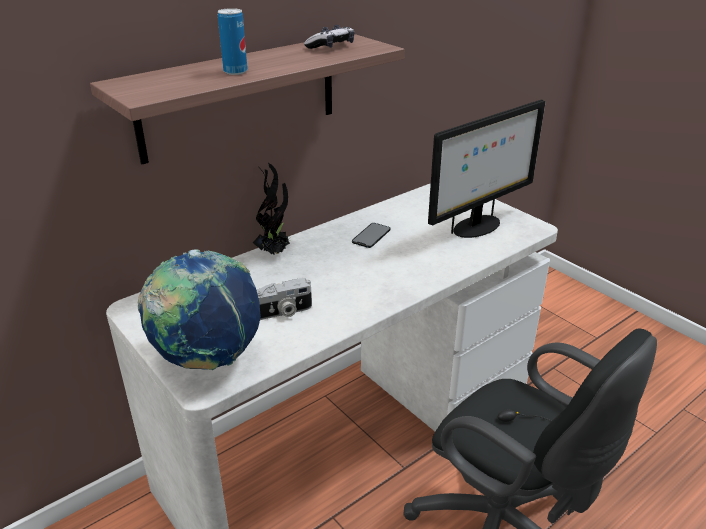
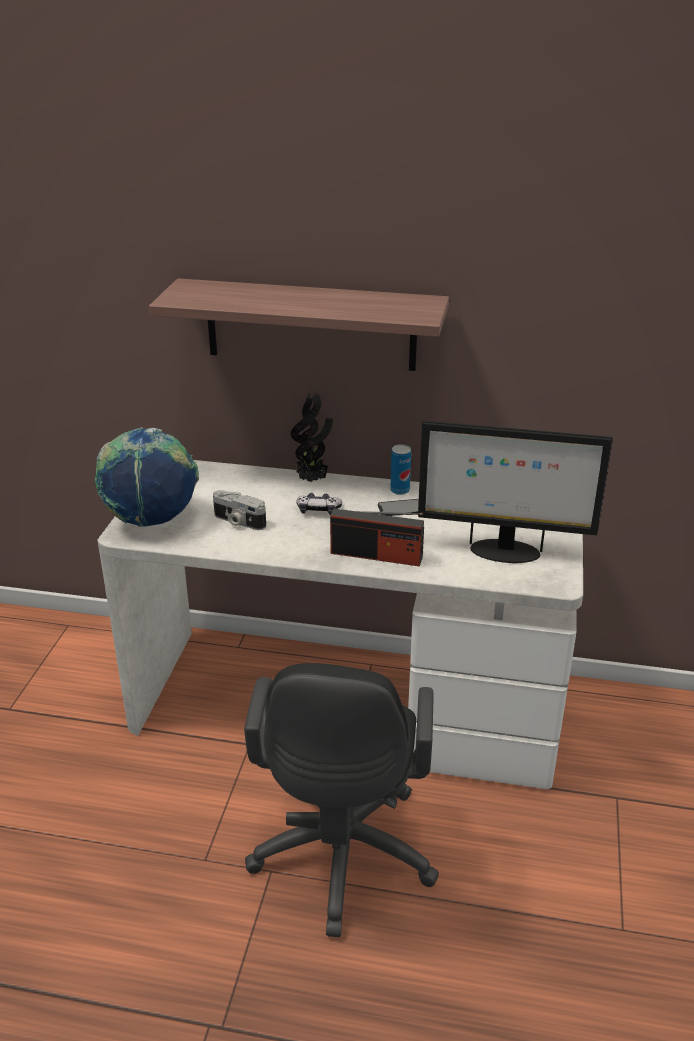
camera: 50 degrees right, 0 degrees up
can [218,8,247,75] -> can moved to [390,445,411,495]
game controller [304,25,355,49] -> game controller moved to [296,493,342,515]
none -> radio [330,509,424,566]

